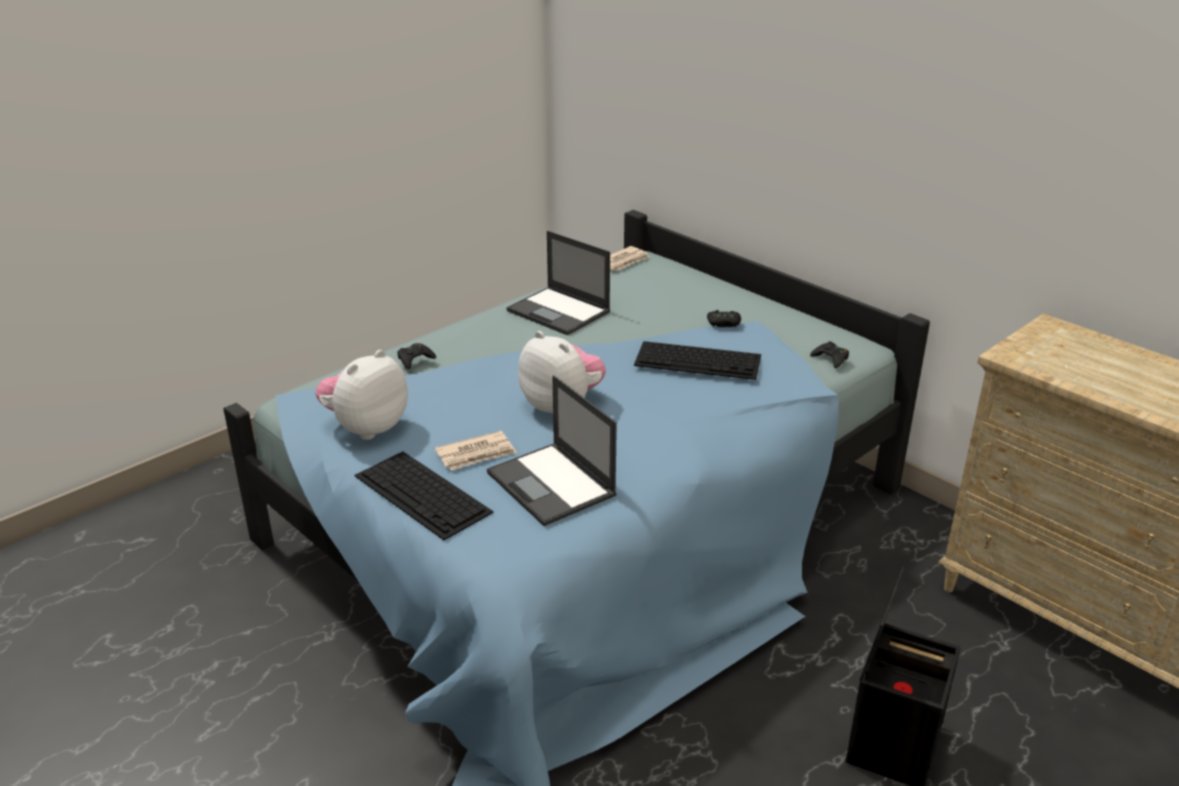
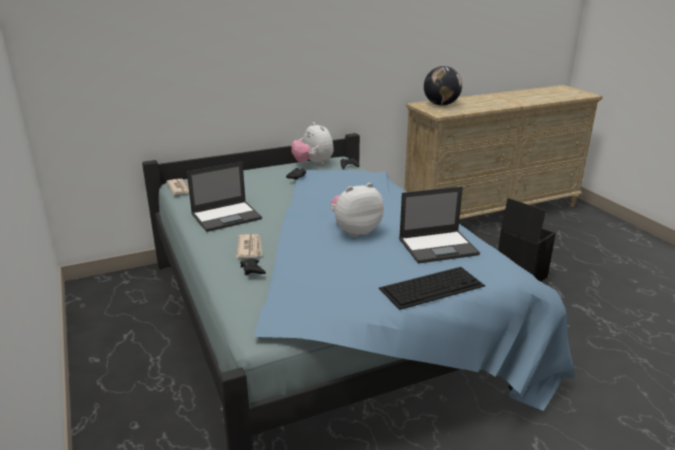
camera: 70 degrees left, 5 degrees down
plush toy [315,350,408,440] -> plush toy moved to [291,122,334,165]
newspaper [435,431,517,470] -> newspaper moved to [236,234,262,258]
keyboard [634,341,761,380] -> none
none -> globe [424,66,462,105]

